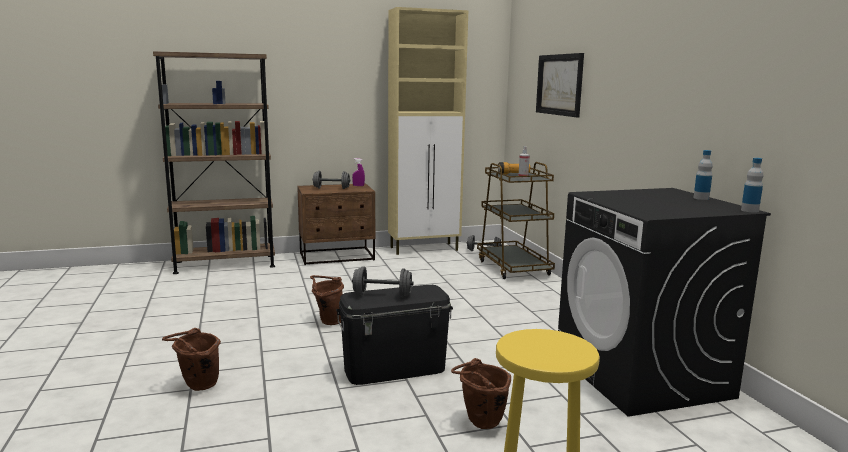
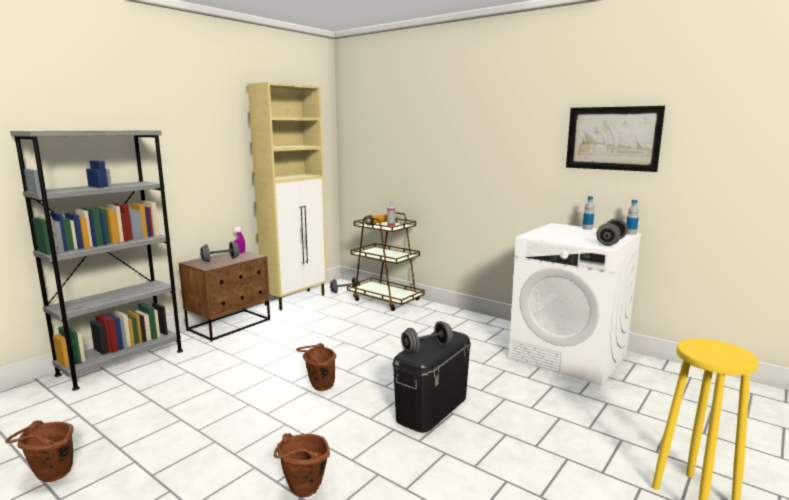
camera: 35 degrees left, 0 degrees up
brown bookcase [153,51,275,274] -> grey bookcase [10,130,183,391]
brown bucket [451,358,511,429] -> brown bucket moved to [5,420,73,482]
picture [536,53,584,117] -> picture moved to [566,106,665,172]
black washing machine [558,188,771,416] -> white washing machine [509,223,641,386]
none -> grey dumbbell [596,219,628,246]

